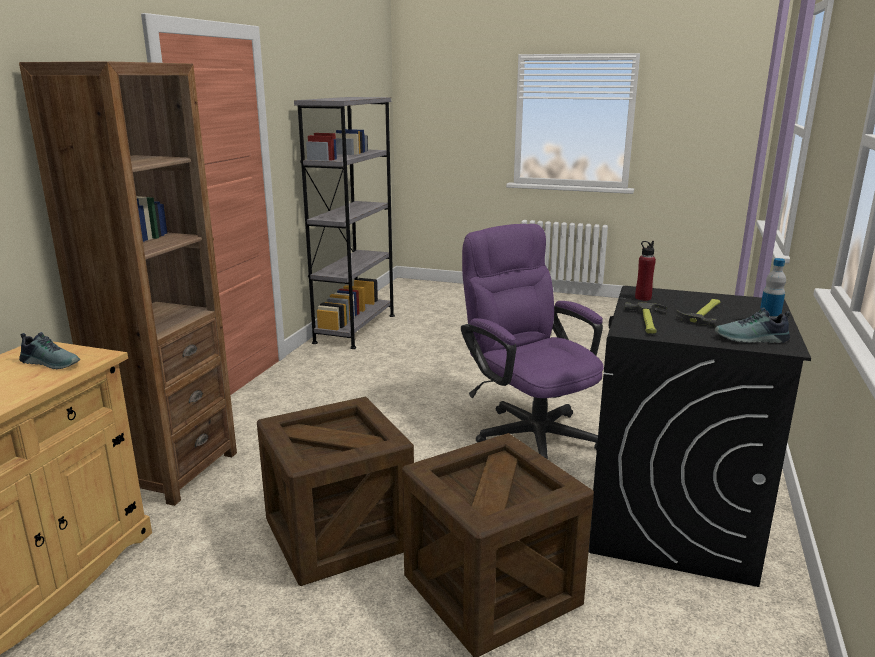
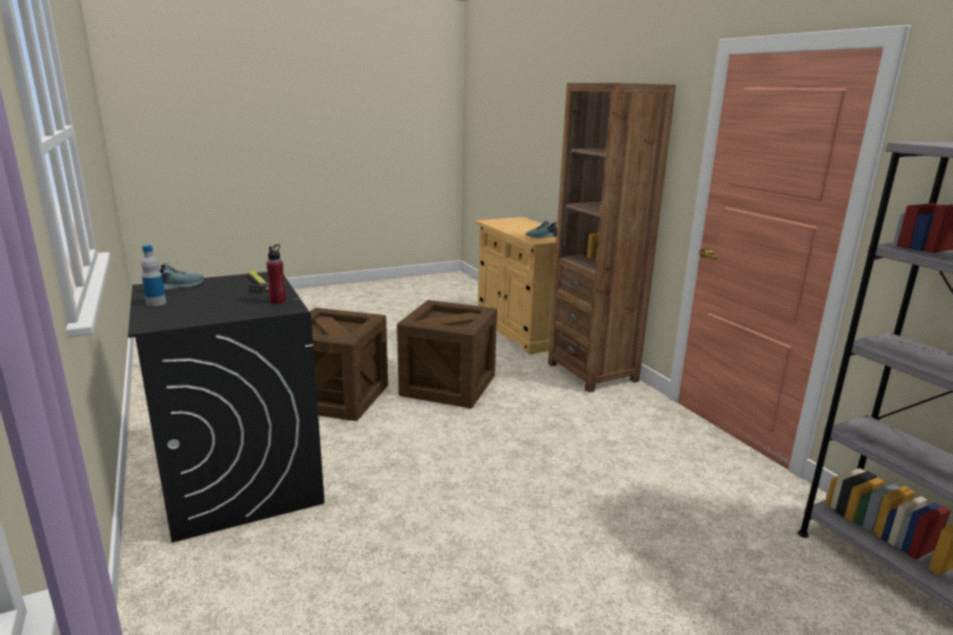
camera: 135 degrees right, 0 degrees up
purple office chair [461,224,604,459] -> none
hammer [676,299,720,327] -> none

